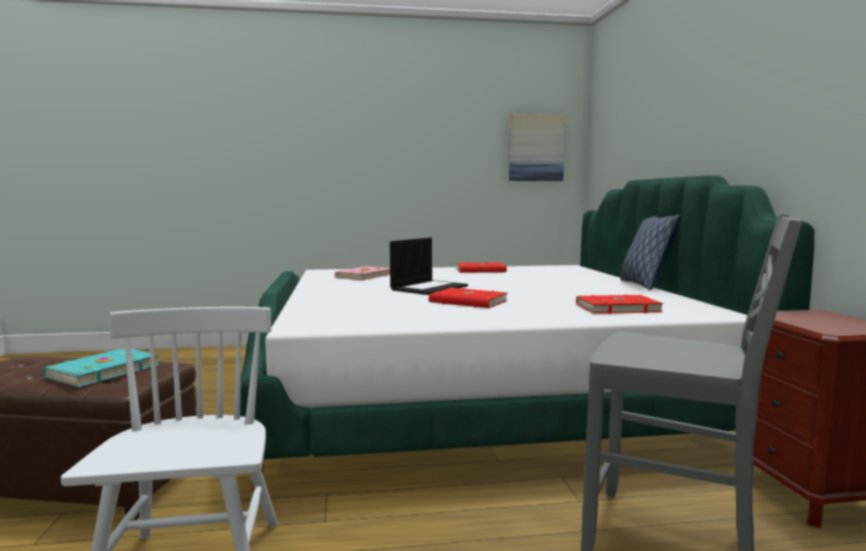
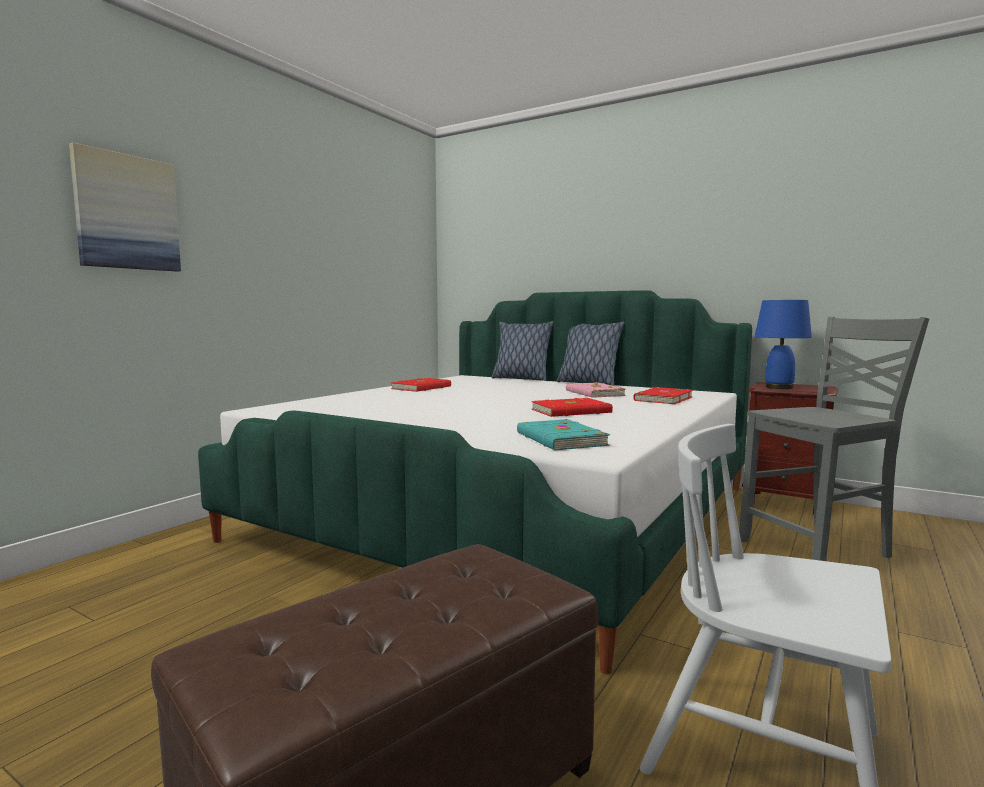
camera: 50 degrees left, 0 degrees up
turquoise book [43,348,159,387] -> turquoise book moved to [517,419,610,450]
pink book [335,266,390,281] -> pink book moved to [566,382,626,398]
laptop [390,238,468,295] -> none
picture [509,114,565,181] -> picture moved to [69,143,181,271]
none -> pillow [492,321,554,381]
none -> blue table lamp [754,300,812,389]

